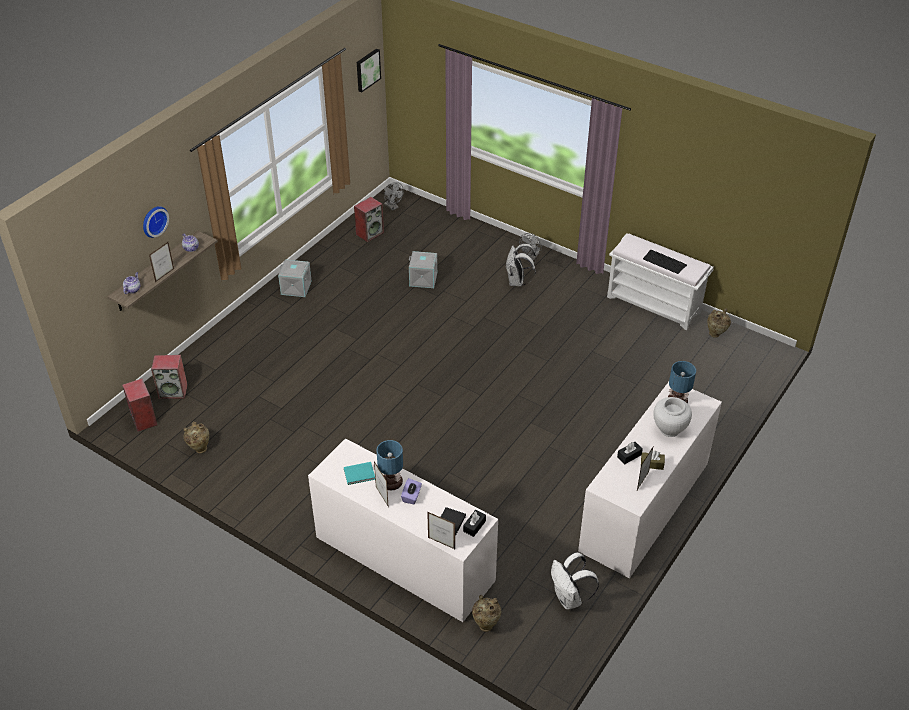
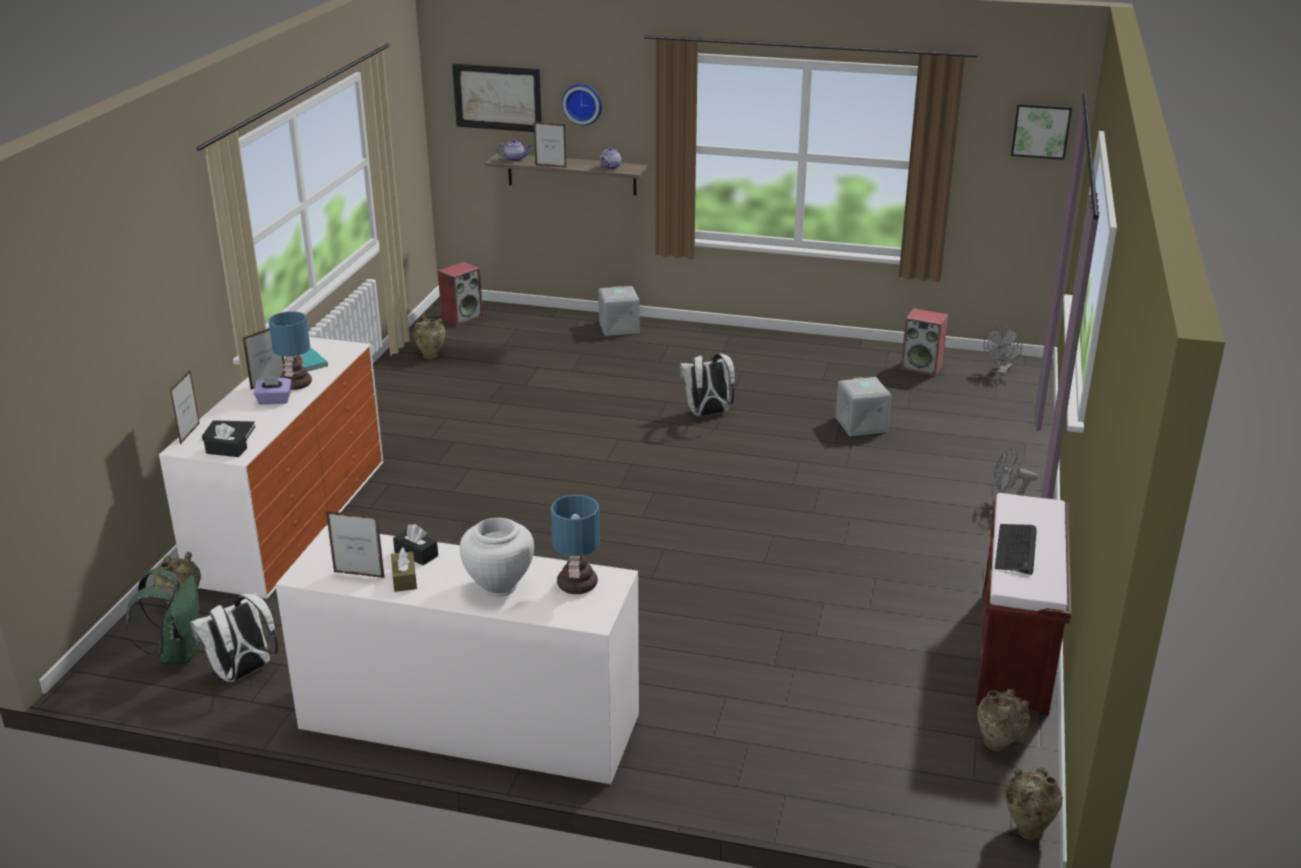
camera: 70 degrees right, 15 degrees down
speaker [151,355,188,399] -> none
grey storage box [278,259,312,297] -> grey storage box moved to [598,286,640,336]
white backpack [505,244,536,287] -> white backpack moved to [679,353,735,417]
white bench [607,234,714,330] -> brown bench [976,493,1071,716]
none -> green backpack [125,569,199,664]
none -> picture [452,64,542,132]
none -> beige vase [1005,766,1063,840]

